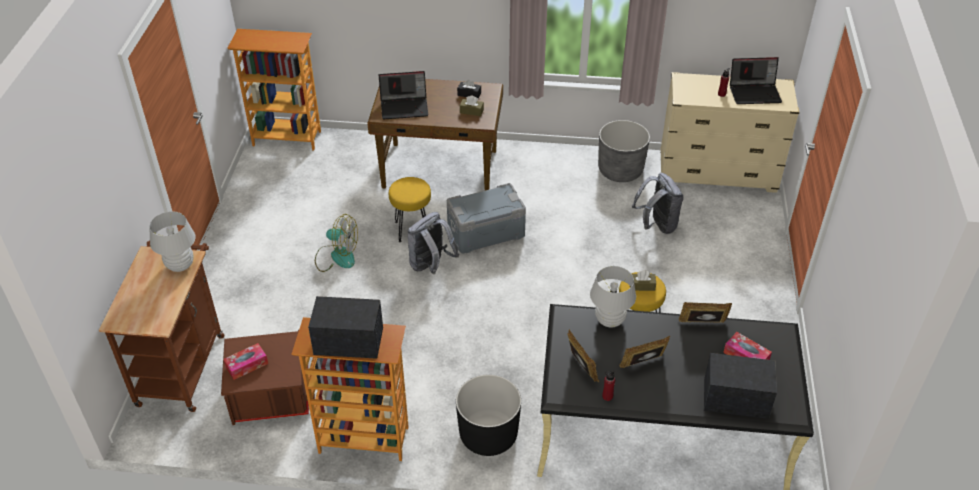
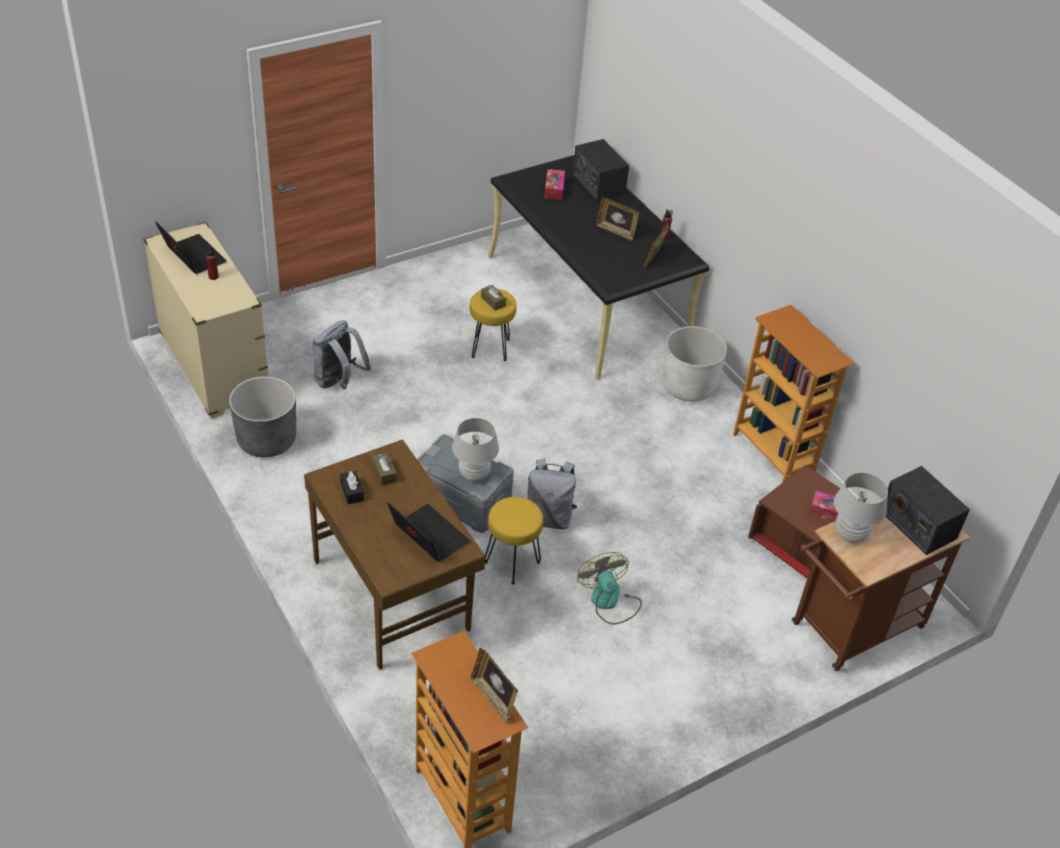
camera: 130 degrees left, 0 degrees up
radio [308,296,383,359] -> radio moved to [886,466,970,555]
black planter [456,374,521,456] -> white planter [662,326,727,402]
white table lamp [590,266,636,327] -> white table lamp moved to [452,418,499,481]
picture frame [678,302,732,323] -> picture frame moved to [471,648,518,724]

